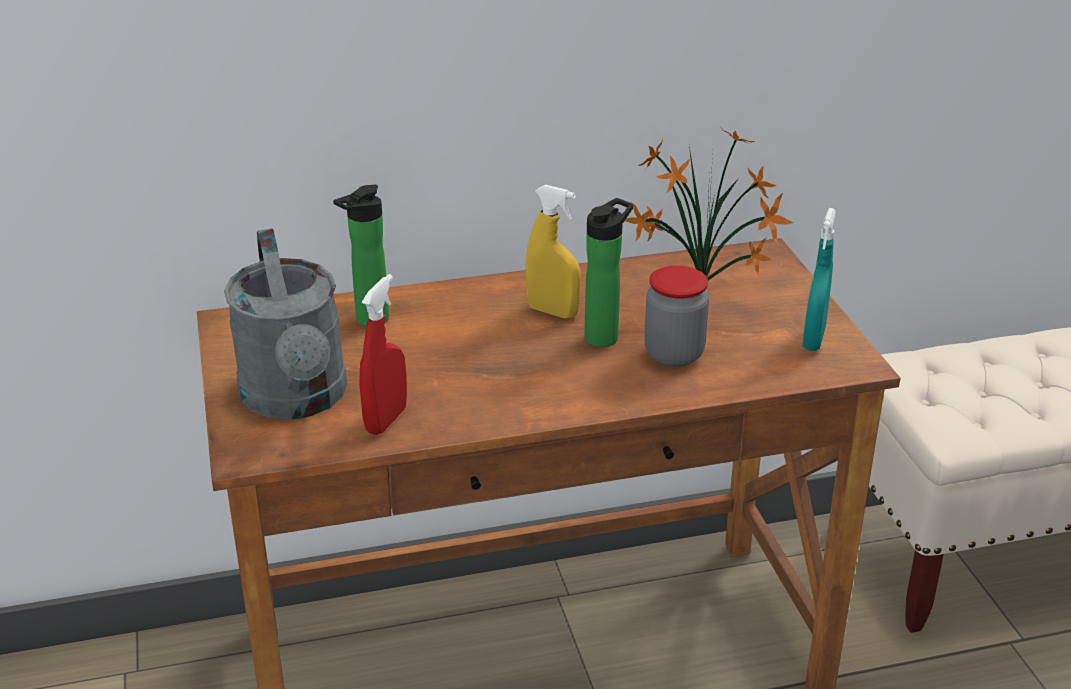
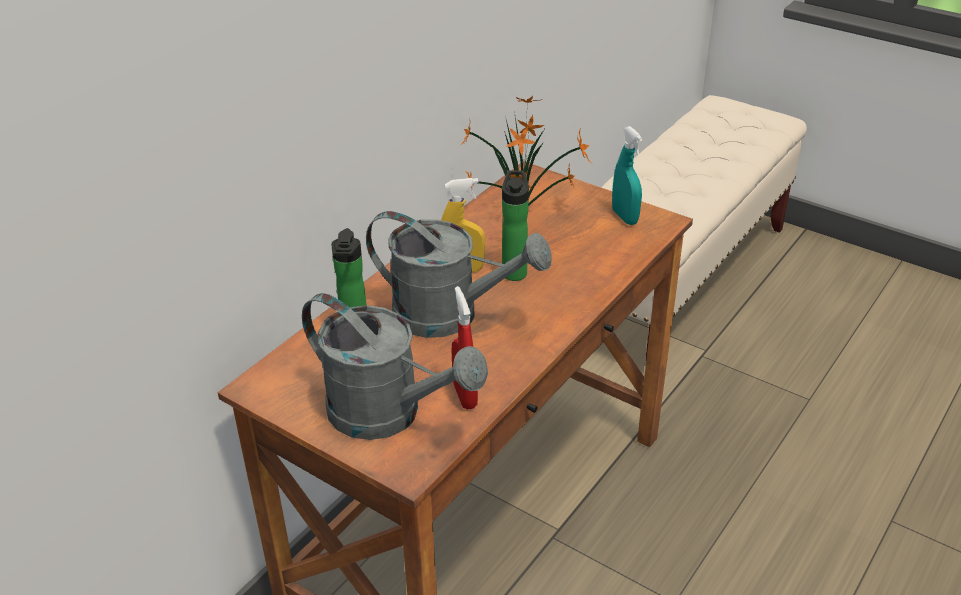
camera: 40 degrees left, 5 degrees up
jar [644,266,709,367] -> none
none -> grey watering can [366,211,552,338]

